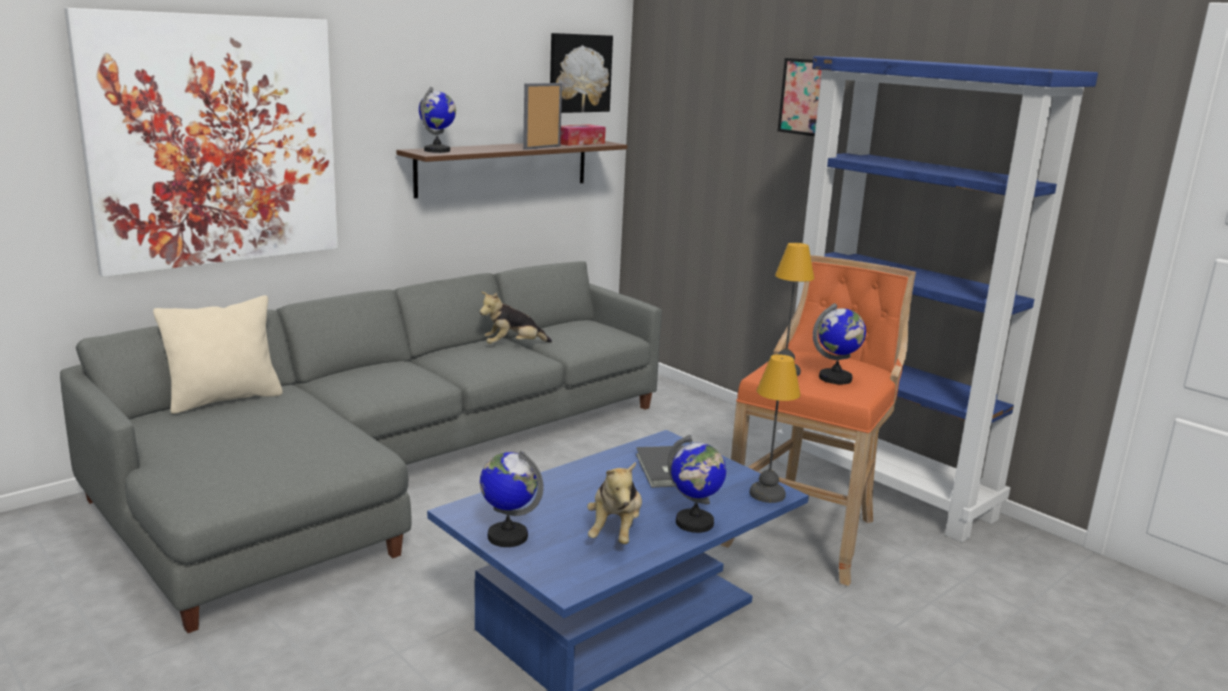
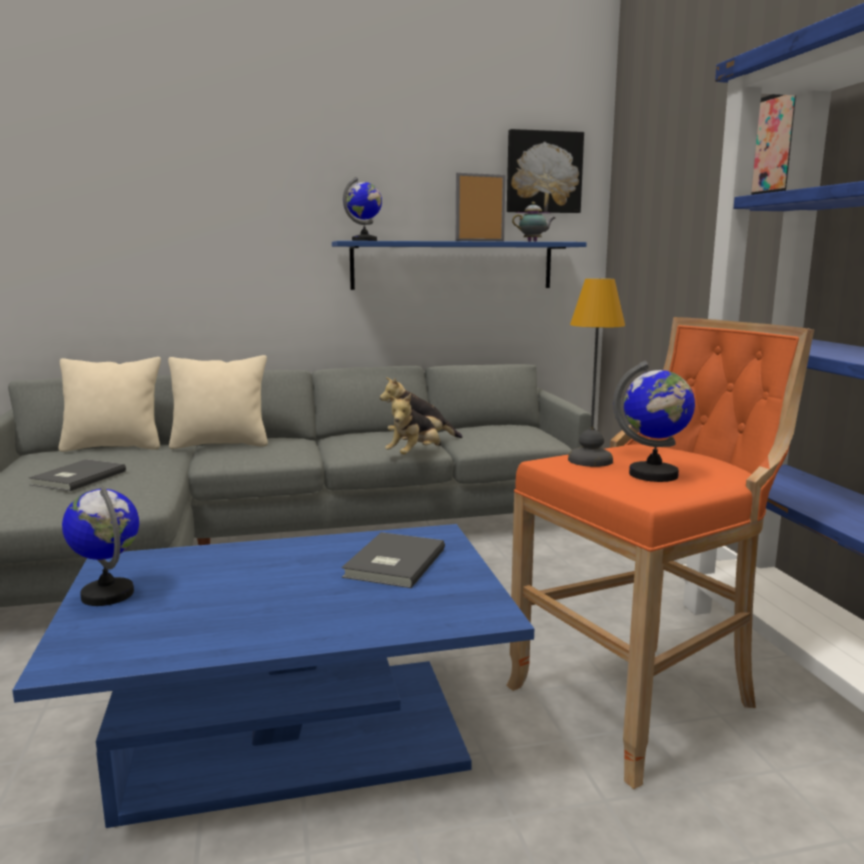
camera: 30 degrees right, 5 degrees down
picture [64,8,338,277] -> none
brown shelf [396,141,627,198] -> blue shelf [332,241,587,290]
tissue box [560,124,606,146] -> teapot [512,202,555,242]
plush toy [587,462,642,544] -> plush toy moved to [385,394,441,454]
globe [668,435,726,533] -> none
table lamp [749,354,801,503] -> none
none -> grey book [29,459,126,491]
none -> beige pillow [168,355,268,449]

